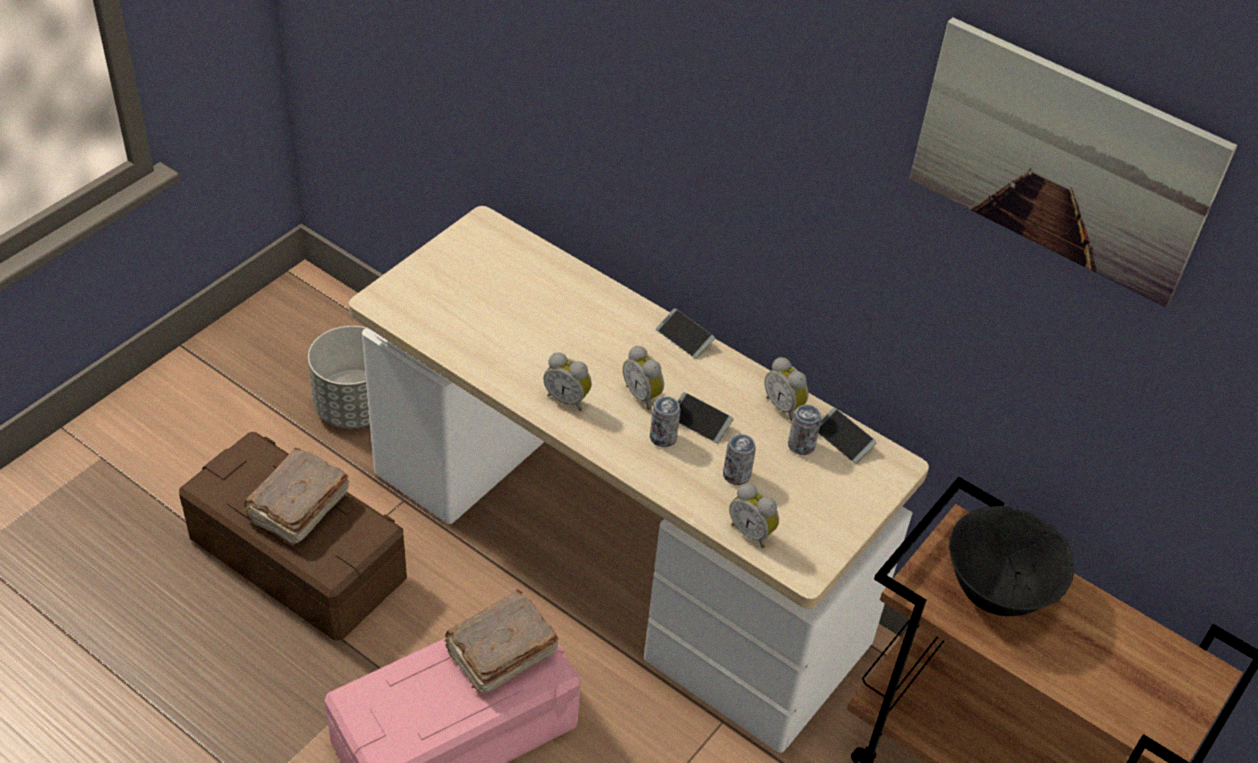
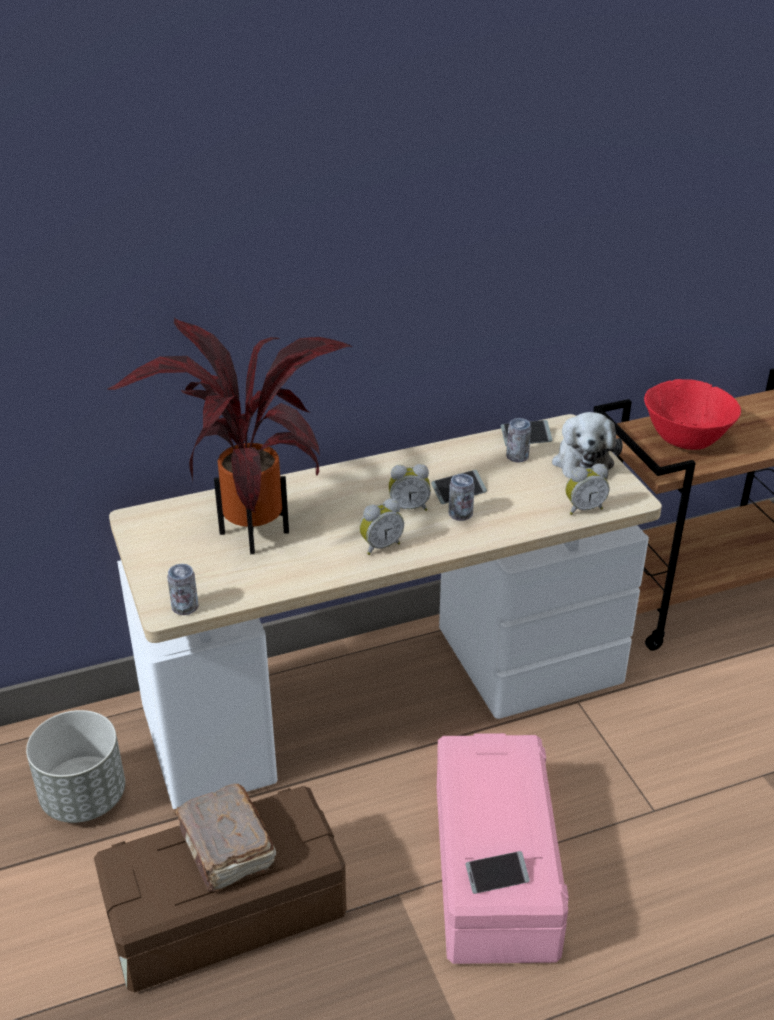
camera: 55 degrees left, 10 degrees down
brown book [444,589,558,694] -> none
phone [656,308,715,359] -> phone moved to [466,851,530,894]
can [723,434,756,485] -> can moved to [167,564,199,615]
alarm clock [764,357,808,421] -> none
picture [910,17,1237,308] -> none
black bowl [949,506,1075,616] -> red bowl [644,379,741,450]
none -> potted plant [108,318,353,554]
none -> plush toy [552,412,623,480]

